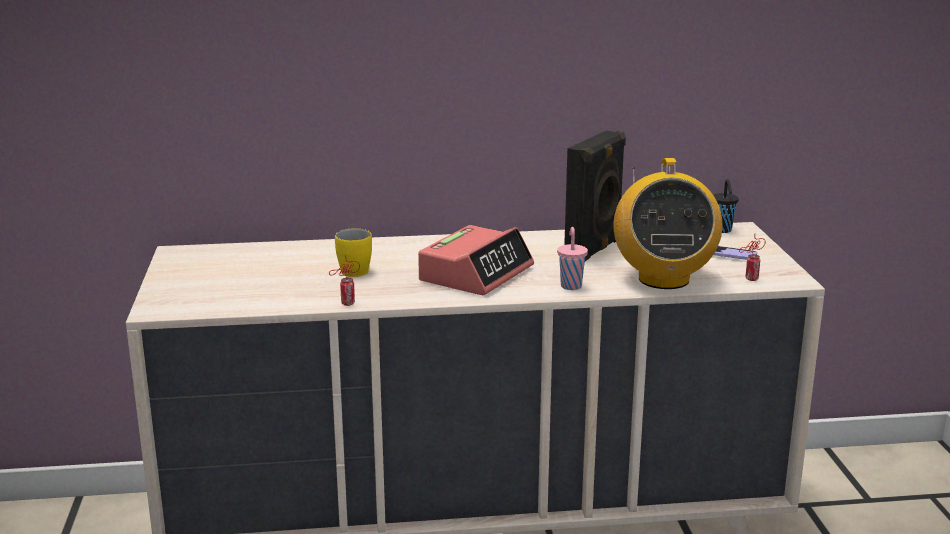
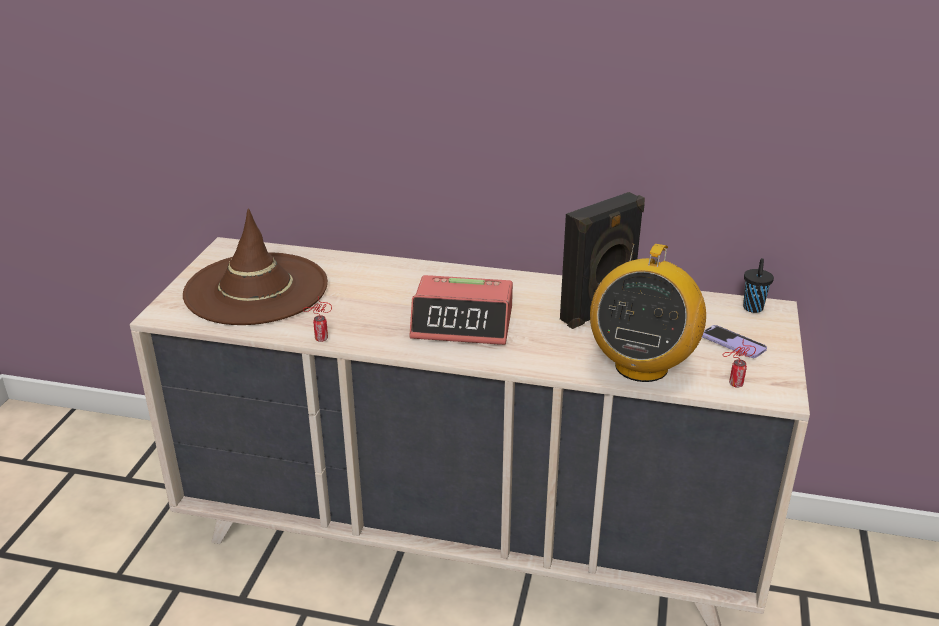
camera: 20 degrees right, 10 degrees up
yellow mug [335,228,372,277] -> none
alarm clock [418,225,534,295] -> alarm clock turned 45 degrees clockwise [410,275,513,345]
pink cup [557,227,588,290] -> none
none -> brown hat [183,209,328,325]

